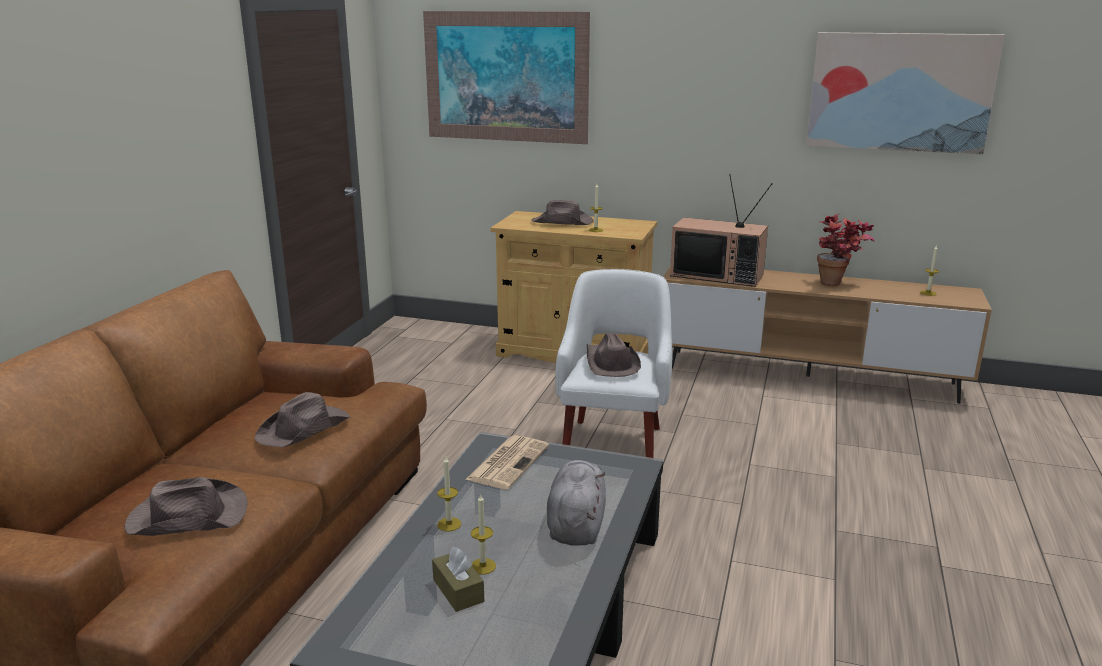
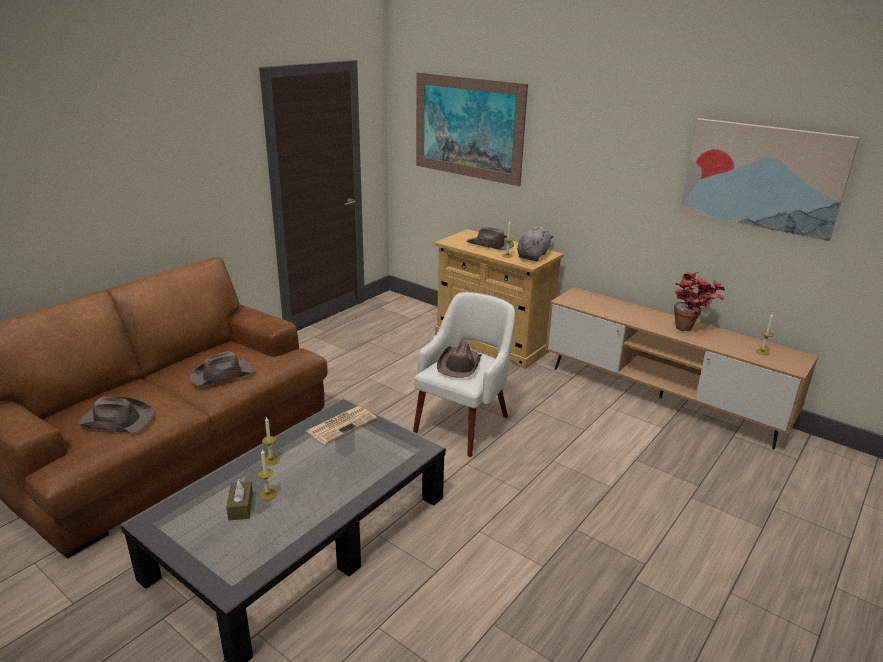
camera: 20 degrees right, 5 degrees up
grey plush toy [547,460,606,545] -> grey plush toy moved to [517,226,554,261]
television [670,174,773,287] -> none

